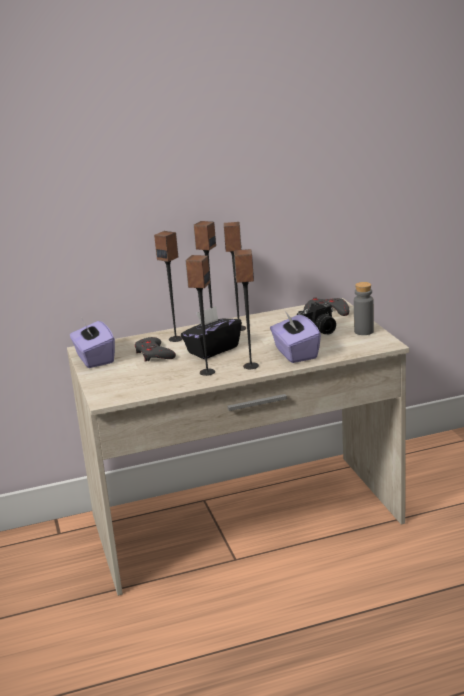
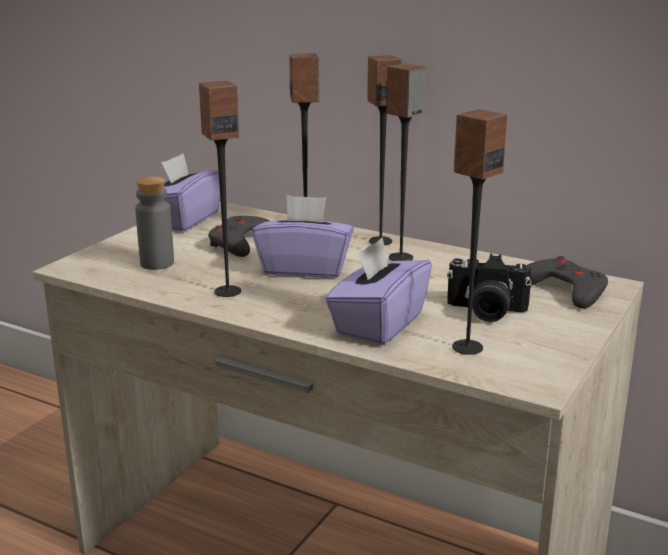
camera: 45 degrees right, 0 degrees up
black tissue box [181,306,242,359] -> purple tissue box [252,195,354,278]
speaker [234,249,259,369] -> speaker moved to [452,109,507,355]
grey bottle [354,282,374,335] -> grey bottle moved to [135,177,174,270]

